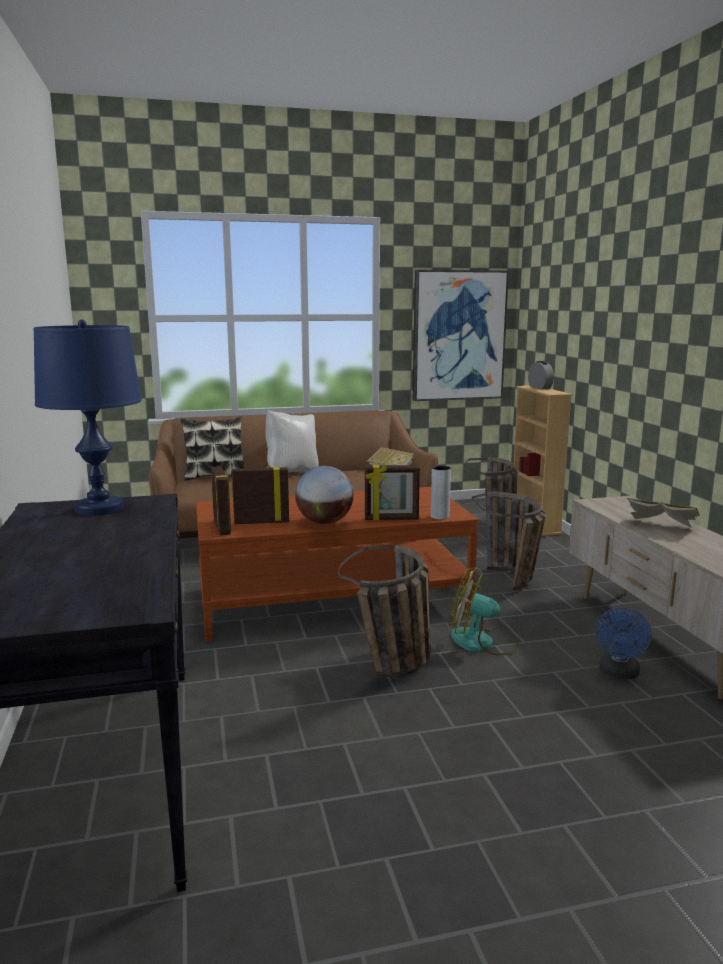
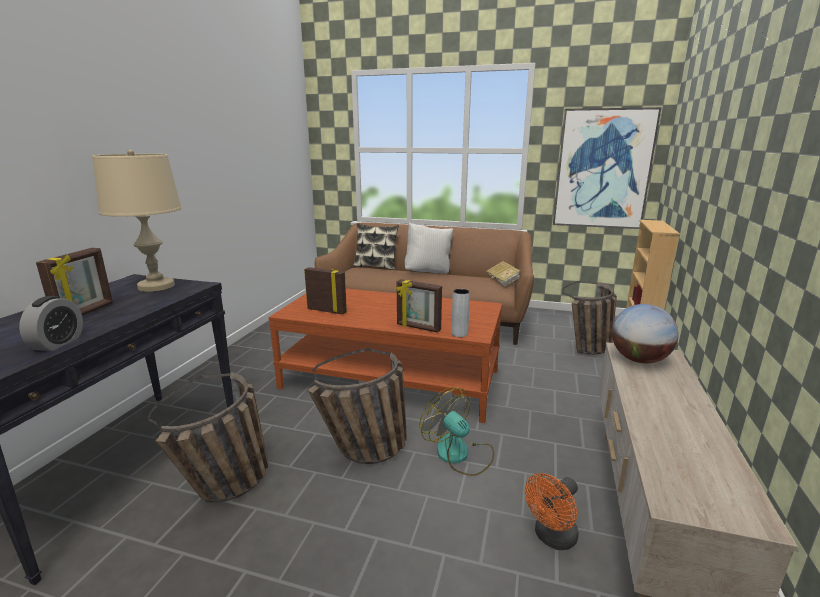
camera: 30 degrees right, 5 degrees up
blue table lamp [34,319,142,515] -> beige table lamp [92,149,182,292]
picture frame [211,466,231,536] -> picture frame moved to [36,248,113,315]
globe [295,466,354,524] -> globe moved to [612,304,679,364]
basket [472,492,546,590] -> basket moved to [148,372,268,503]
alarm clock [528,361,554,389] -> alarm clock moved to [19,296,83,351]
blue fan [595,607,652,679] -> orange fan [525,473,579,550]
book [627,498,700,527] -> none

